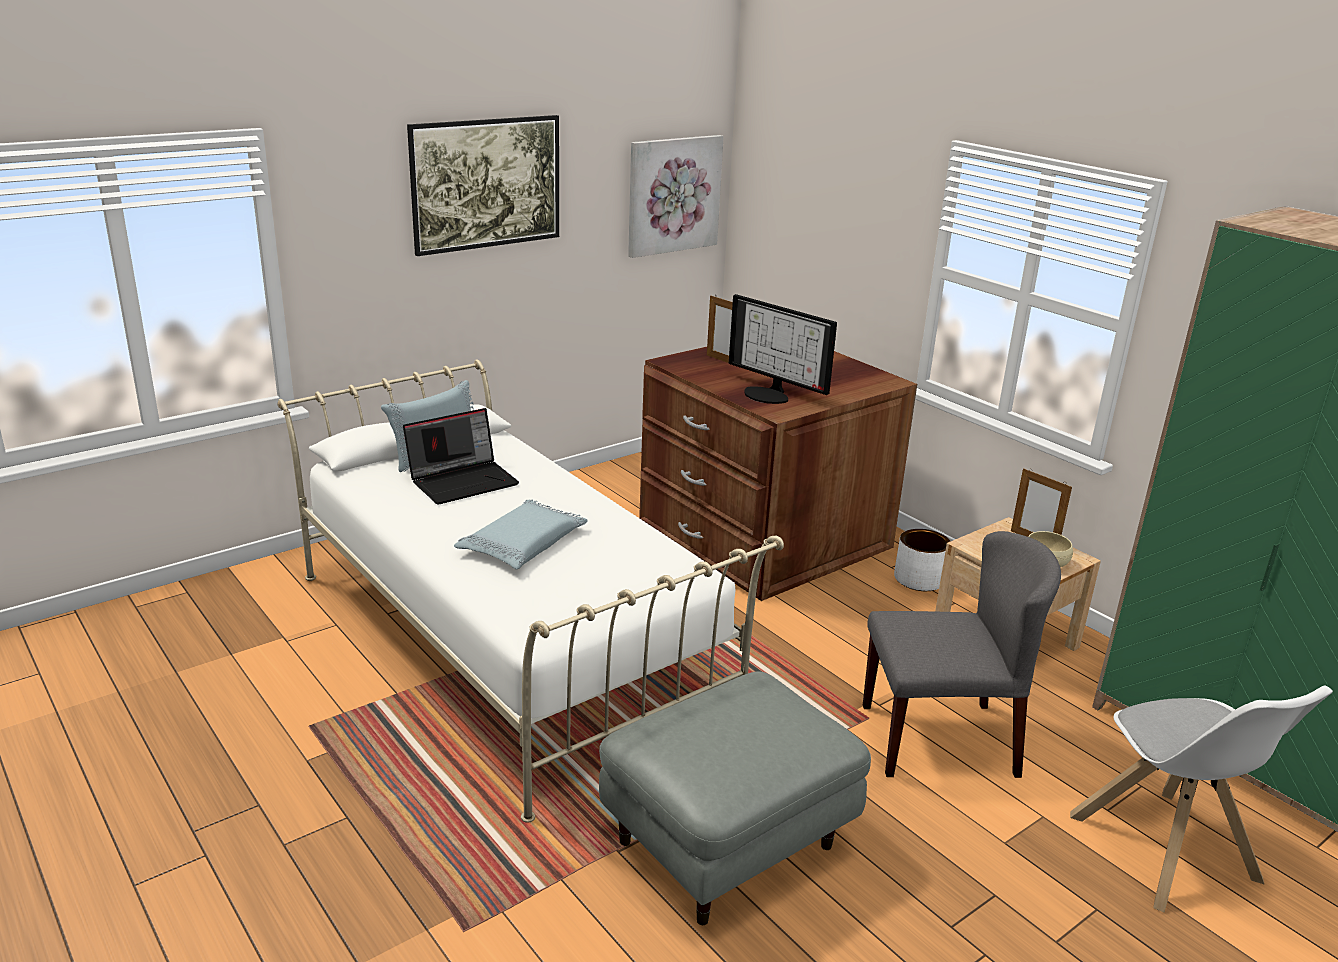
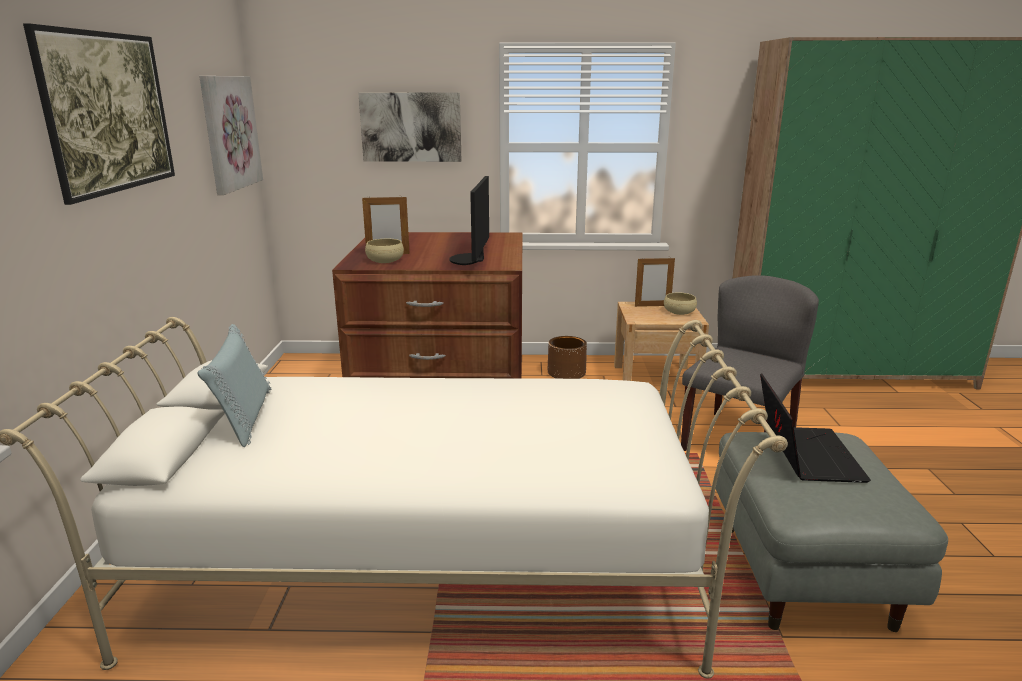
camera: 50 degrees left, 5 degrees down
laptop [403,408,519,505] -> laptop moved to [760,373,871,483]
blue pillow [454,499,588,569] -> none
monitor [729,294,837,404] -> monitor turned 105 degrees clockwise [449,176,489,265]
white planter [894,529,950,591] -> brown planter [548,336,587,379]
chair [1070,686,1333,913] -> none
none -> picture [358,92,462,162]
none -> beige bowl [365,239,404,263]

